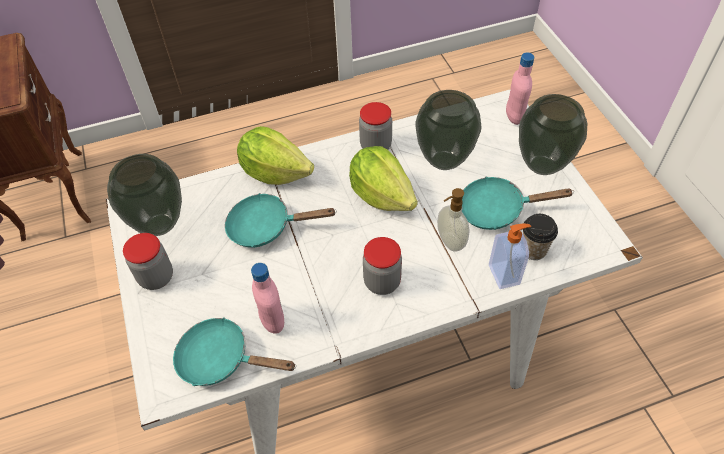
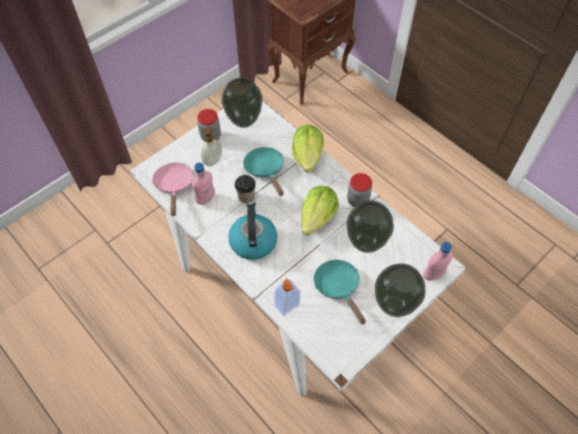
camera: 65 degrees right, 5 degrees up
turquoise frying pan [173,317,296,386] -> pink frying pan [152,163,194,216]
jar [363,237,402,295] -> kettle [228,201,277,260]
soap dispenser [437,188,470,252] -> soap dispenser moved to [201,128,222,167]
cup [523,214,558,260] -> cup moved to [235,175,256,203]

